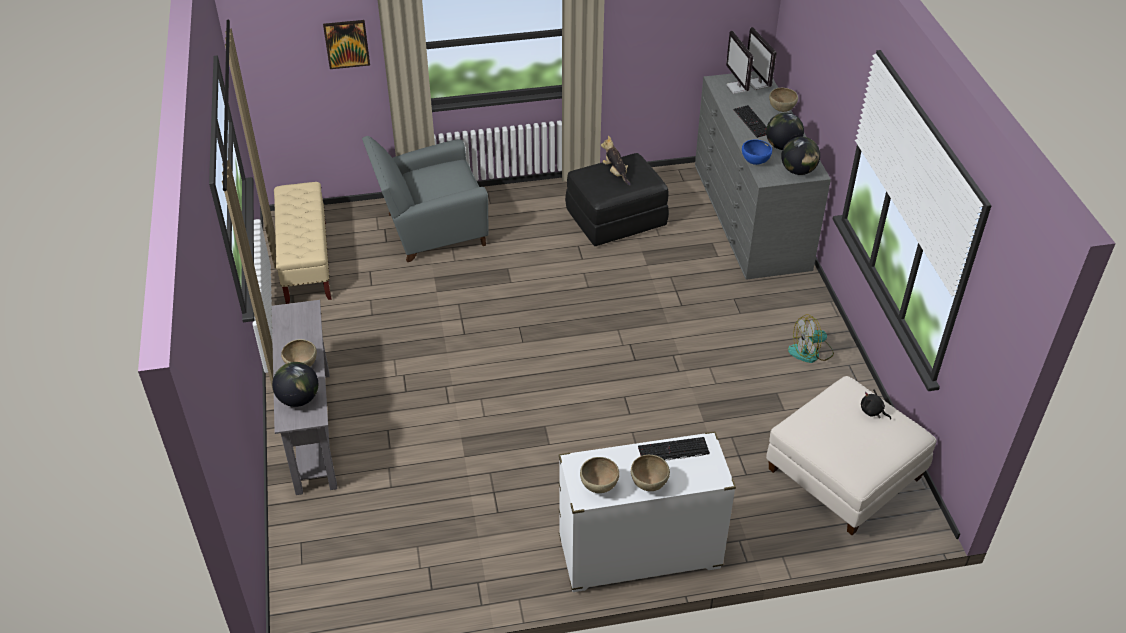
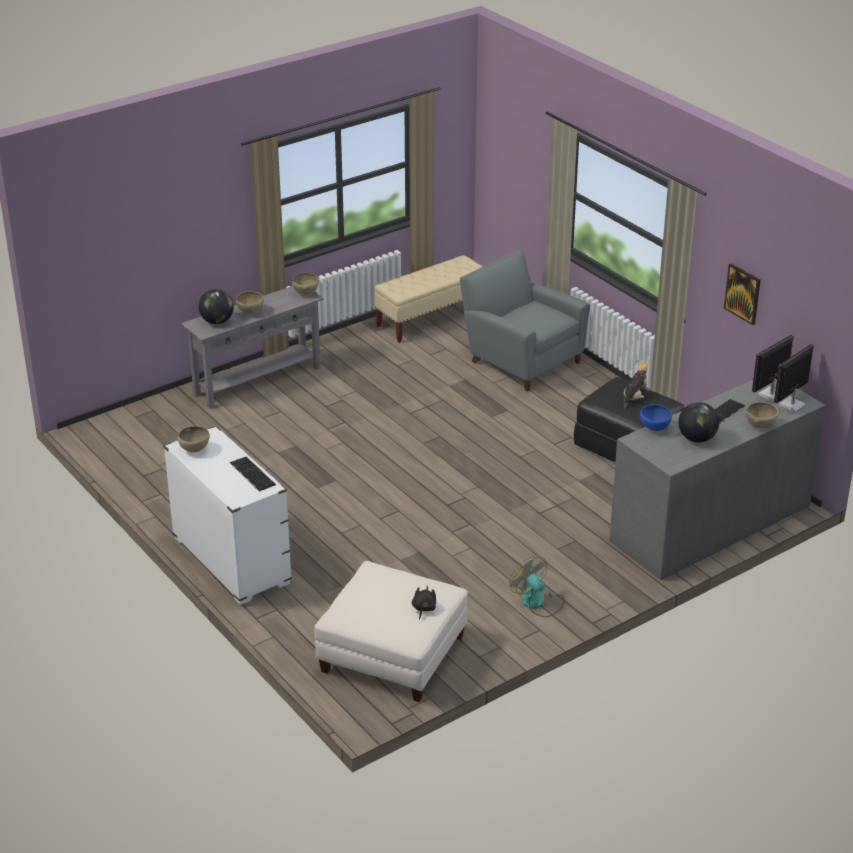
camera: 65 degrees right, 10 degrees down
picture [323,20,370,69] -> picture moved to [724,264,761,325]
brown bowl [631,455,670,491] -> brown bowl moved to [292,273,319,295]
globe [781,137,820,175] -> none

